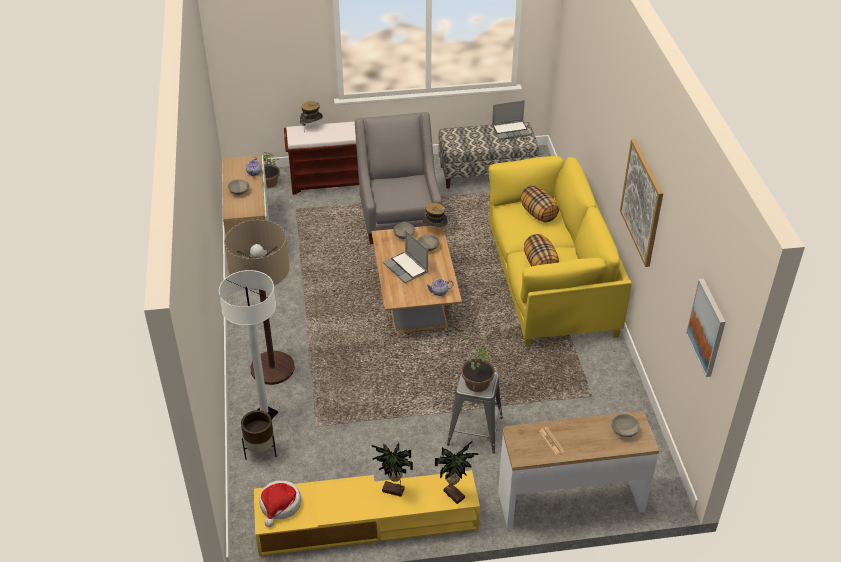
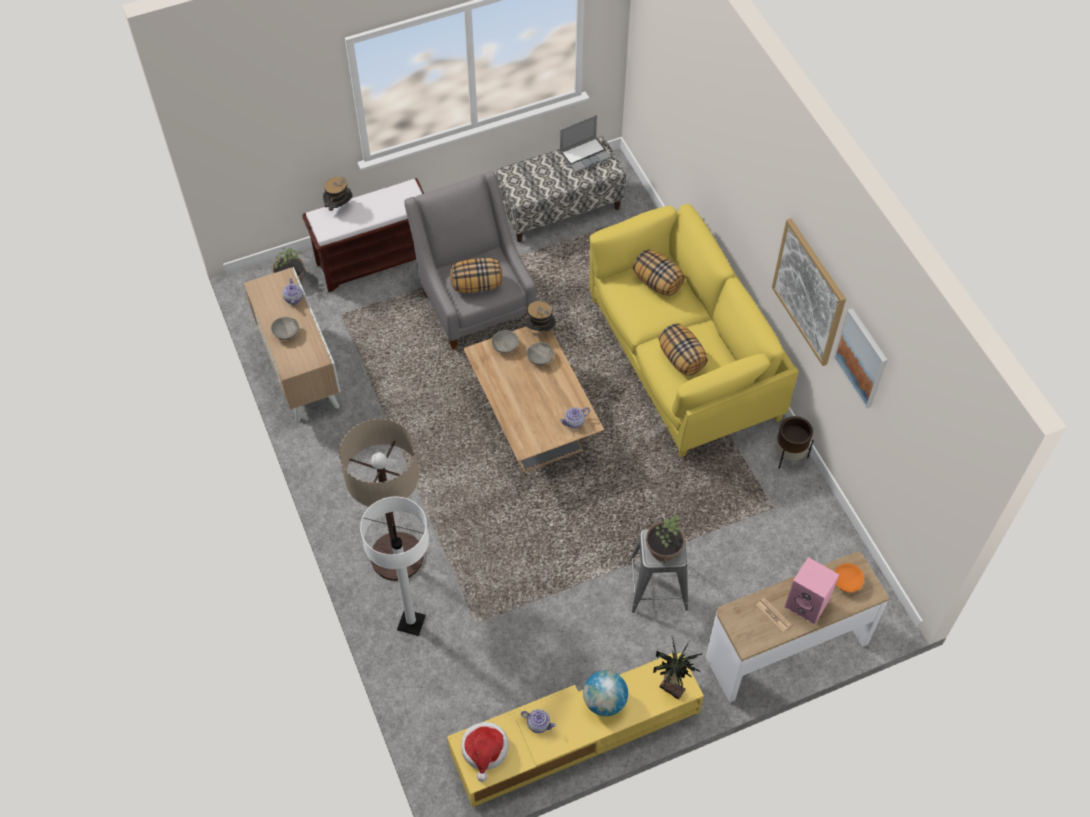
camera: 15 degrees left, 15 degrees up
brown planter [241,410,277,460] -> brown planter moved to [776,416,814,469]
potted plant [371,443,413,497] -> globe [583,670,628,716]
laptop [383,230,428,283] -> none
grey bowl [611,414,640,437] -> orange bowl [834,563,864,592]
picture [686,279,726,377] -> picture moved to [833,308,888,409]
none -> pillow [450,258,502,293]
none -> teapot [521,709,556,733]
none -> pink speaker [785,557,839,625]

